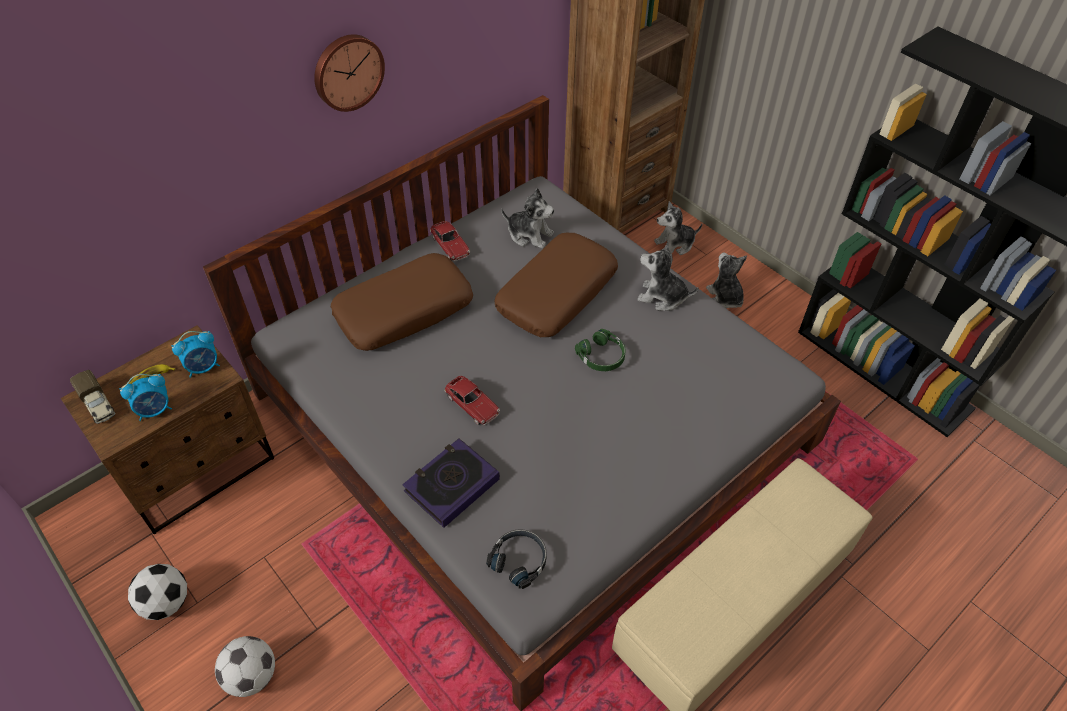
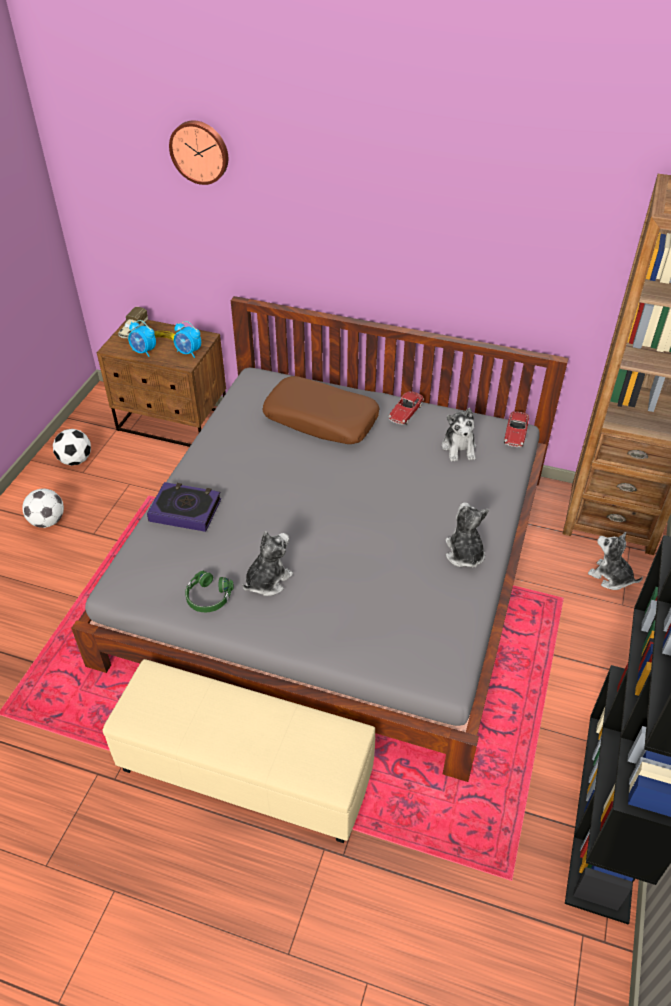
camera: 60 degrees right, 5 degrees down
wall clock [314,34,385,112] -> wall clock moved to [169,121,228,185]
toy car [444,376,500,425] -> toy car moved to [504,411,529,447]
black headphones [486,529,547,589] -> none
brown pillow [495,233,618,337] -> none
green headphones [575,329,626,371] -> green headphones moved to [185,571,234,612]
plush toy [706,253,747,308] -> plush toy moved to [243,531,293,596]

